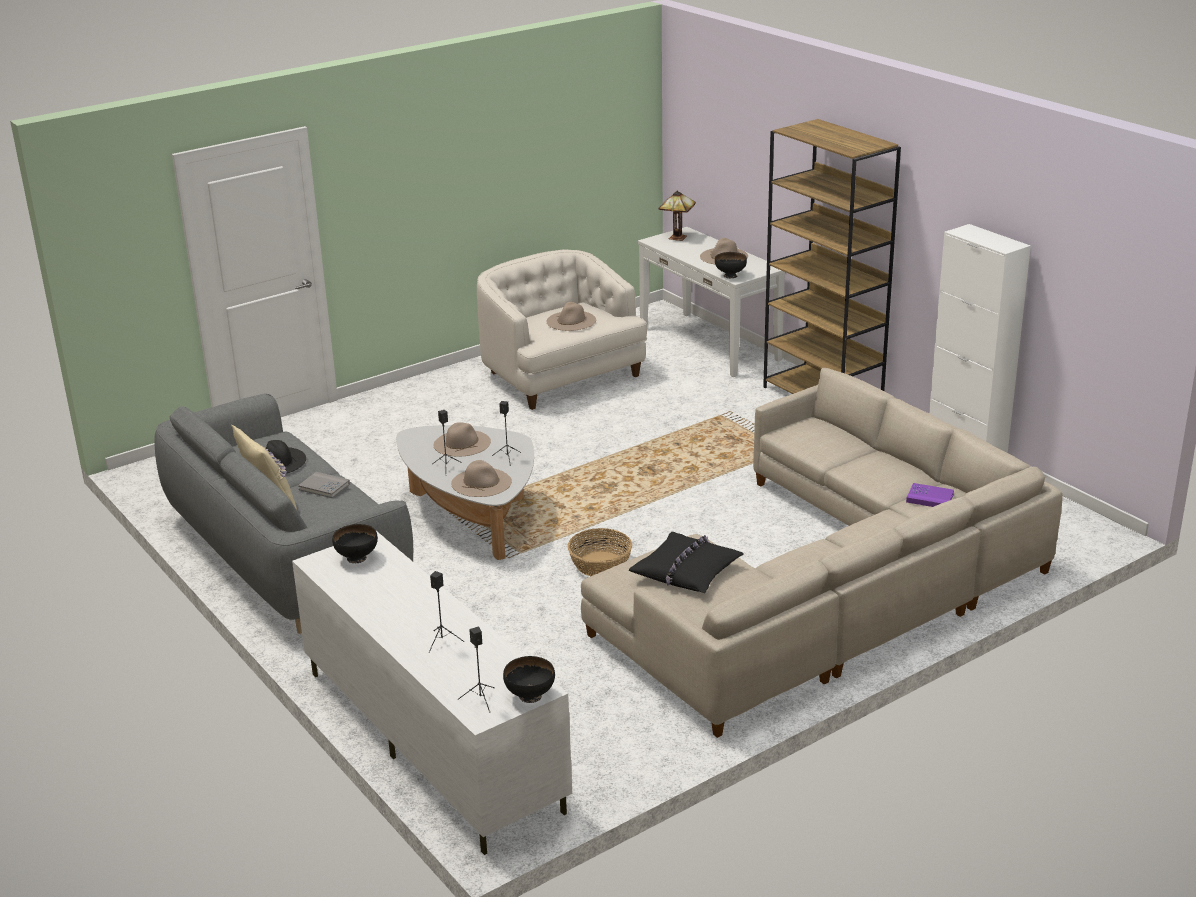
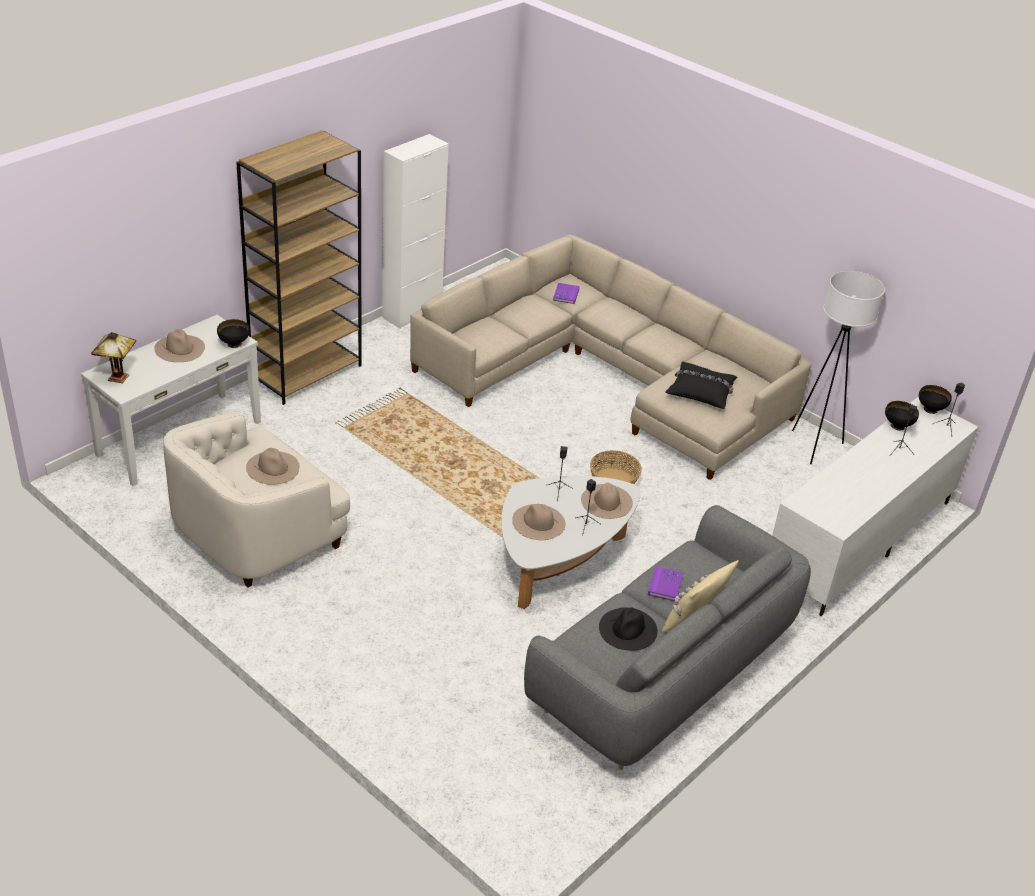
camera: 105 degrees left, 10 degrees up
grey book [298,472,350,498] -> purple book [648,566,683,601]
black bowl [332,524,378,563] -> black bowl moved to [885,401,919,430]
none -> white floor lamp [792,271,885,464]

